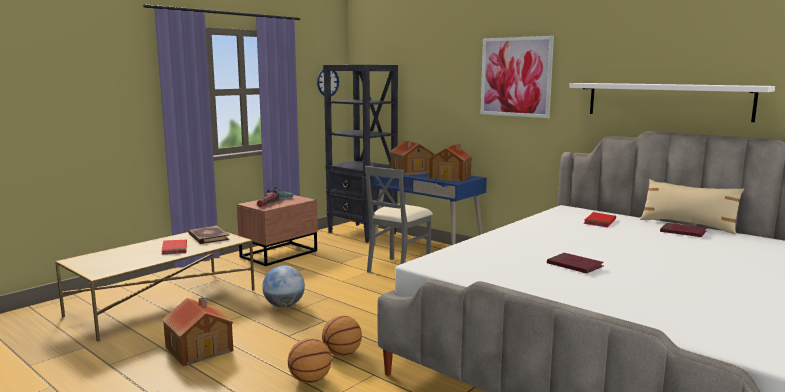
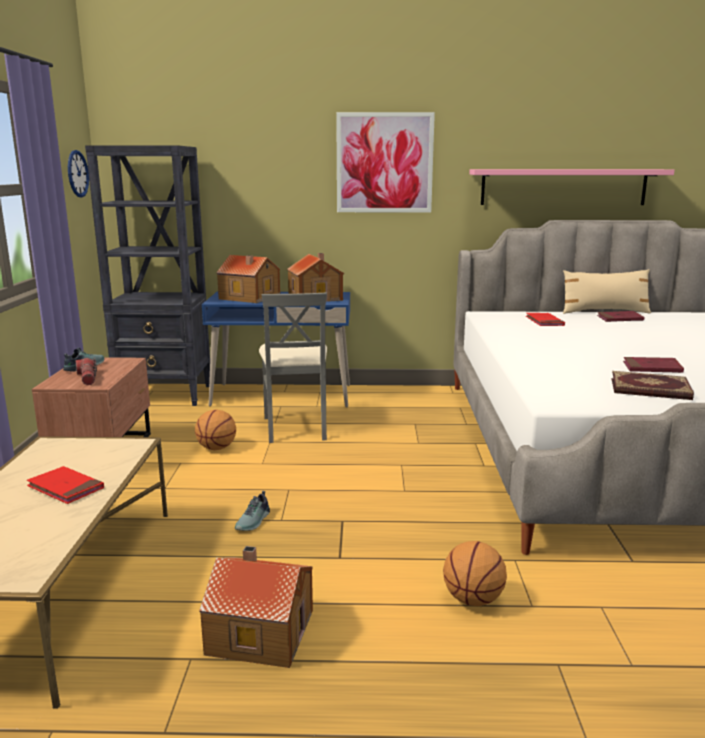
camera: 40 degrees left, 5 degrees up
book [188,226,230,244] -> book moved to [612,371,694,400]
globe [262,266,305,308] -> shoe [235,491,270,531]
basketball [322,315,362,356] -> basketball moved to [195,409,236,450]
white shelf [569,83,775,122] -> pink shelf [469,169,675,205]

